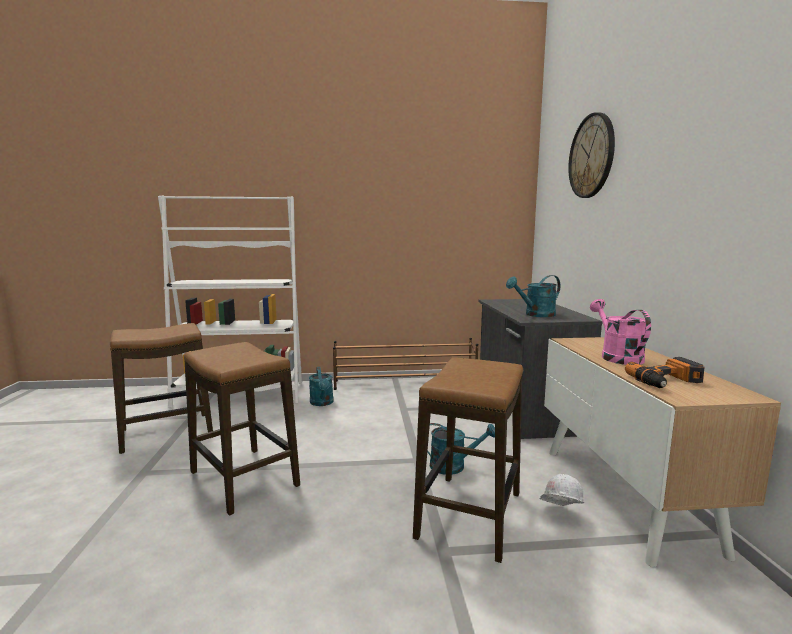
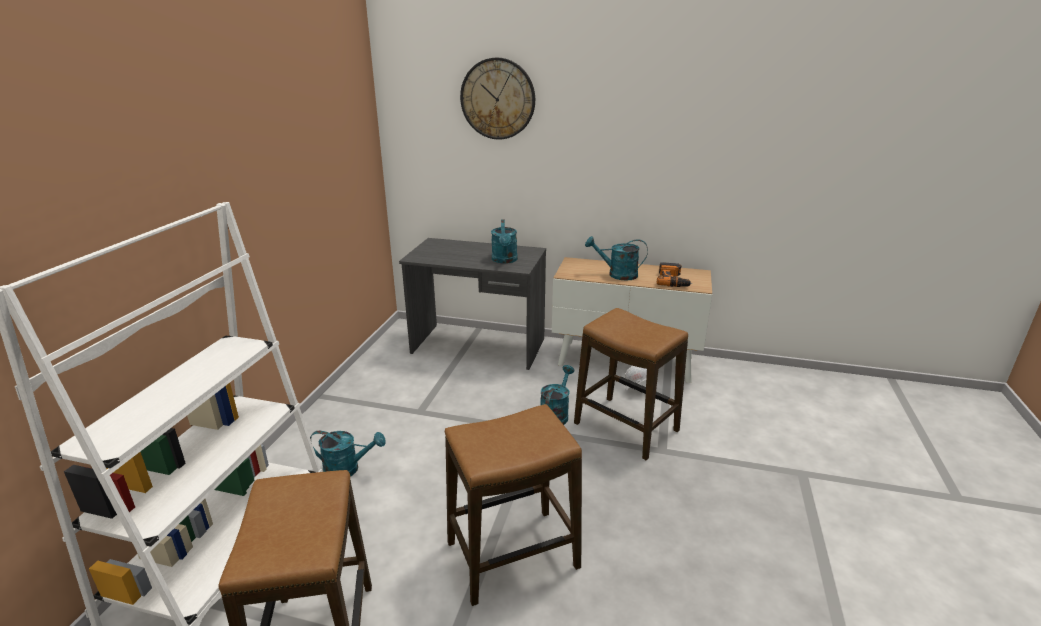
camera: 70 degrees left, 15 degrees up
brown shoe rack [333,338,478,390] -> none
pink watering can [590,299,651,365] -> turquoise watering can [585,236,648,280]

